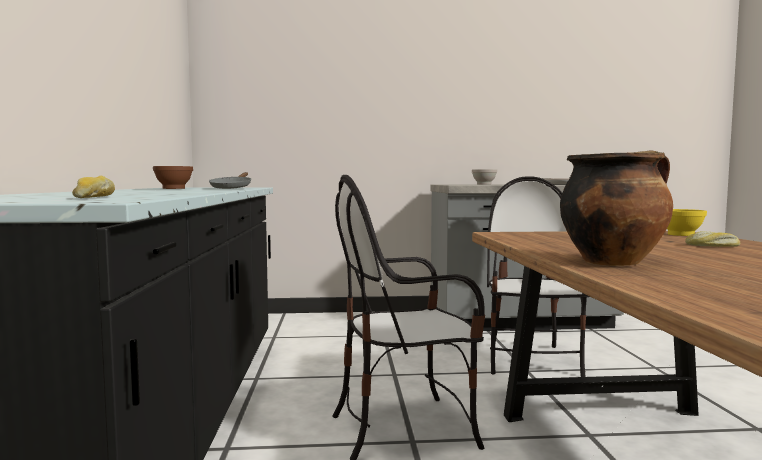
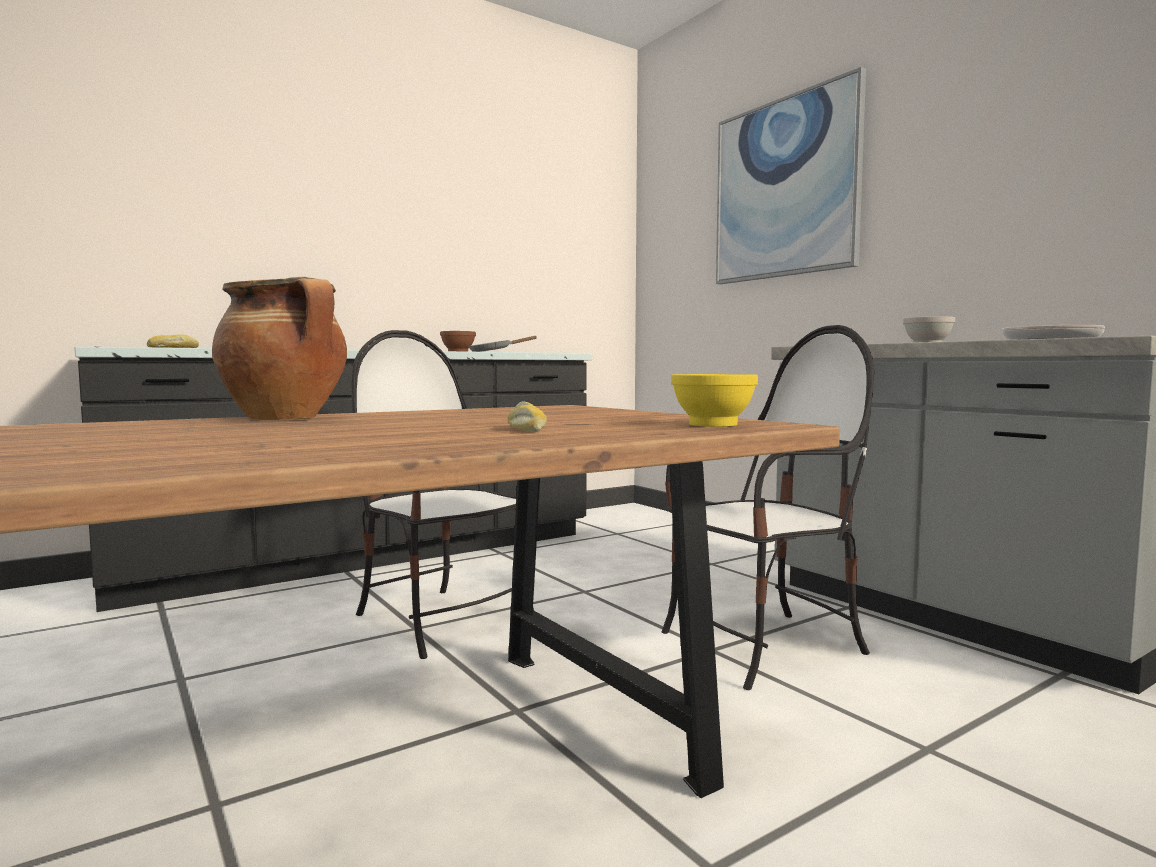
camera: 60 degrees right, 0 degrees up
none -> picture [716,67,866,284]

